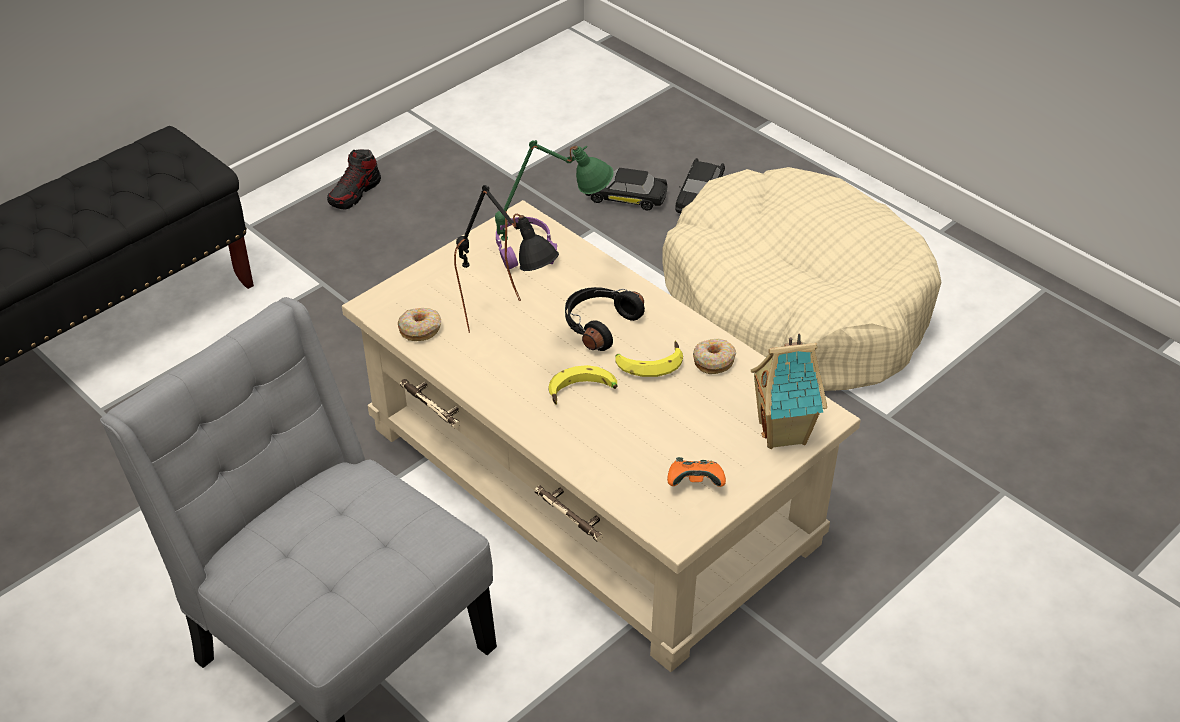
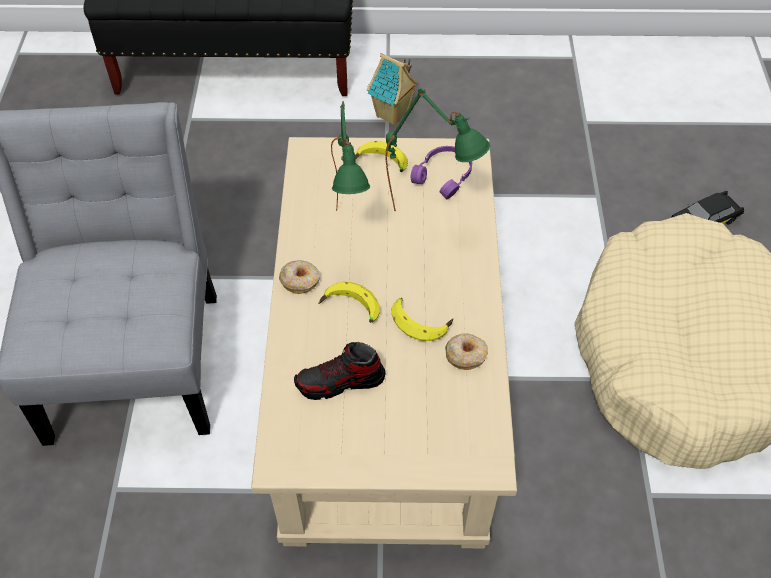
camera: 45 degrees right, 10 degrees up
shoe [327,149,381,210] -> shoe moved to [294,342,386,400]
donut [398,308,441,341] -> donut moved to [279,260,320,294]
black table lamp [454,185,559,333] -> green table lamp [331,101,370,211]
black headphones [565,287,645,351] -> none
black toy car [586,168,667,210] -> none
orange game controller [667,457,726,487] -> none
toy house [751,334,827,449] -> toy house moved to [367,53,419,126]
none -> banana [355,141,408,172]

